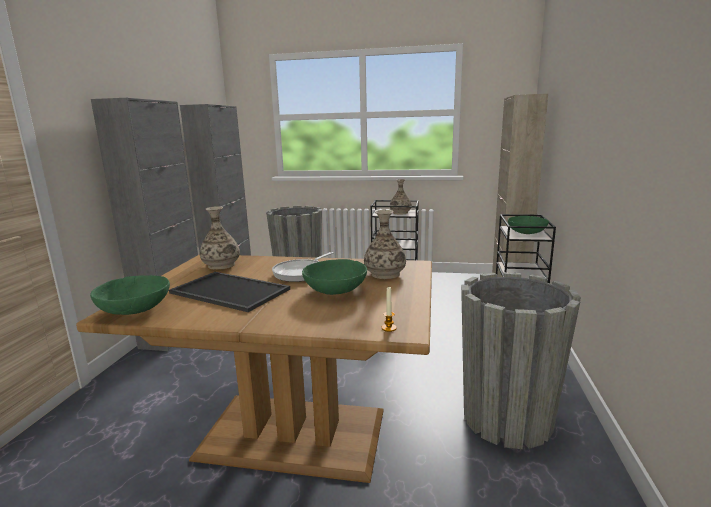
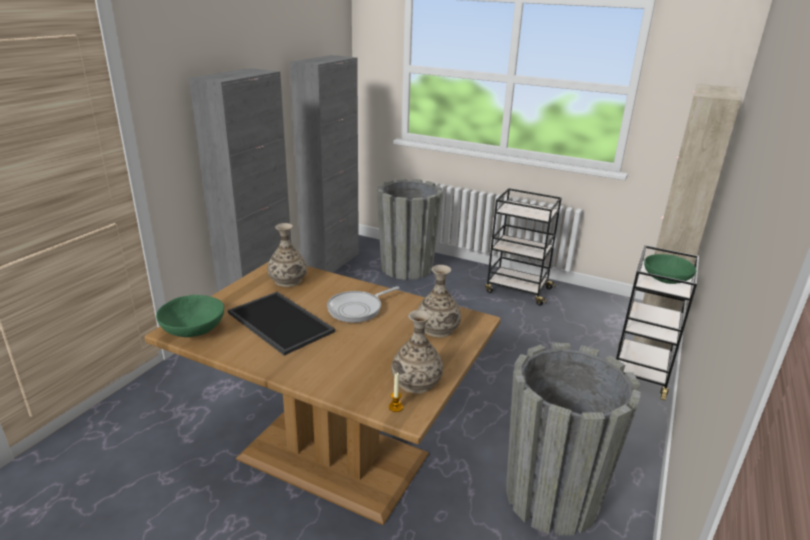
camera: 15 degrees right, 10 degrees up
green bowl [302,259,367,295] -> none
vase [390,179,412,215] -> vase moved to [392,310,443,394]

